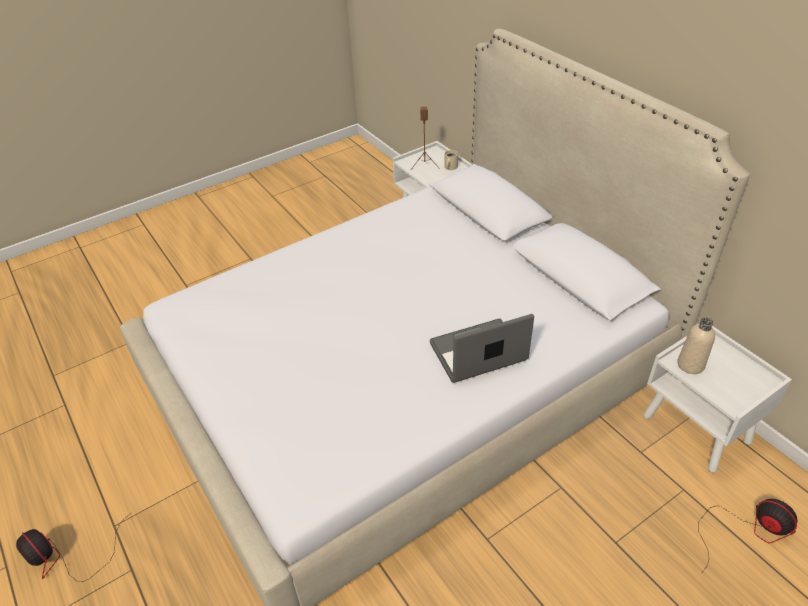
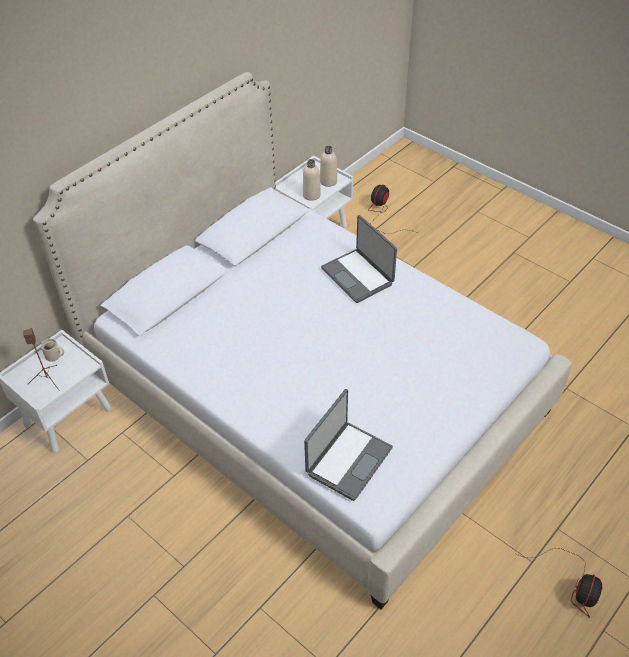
camera: 105 degrees left, 5 degrees up
none -> laptop [304,389,393,501]
none -> beige bottle [320,146,337,187]

